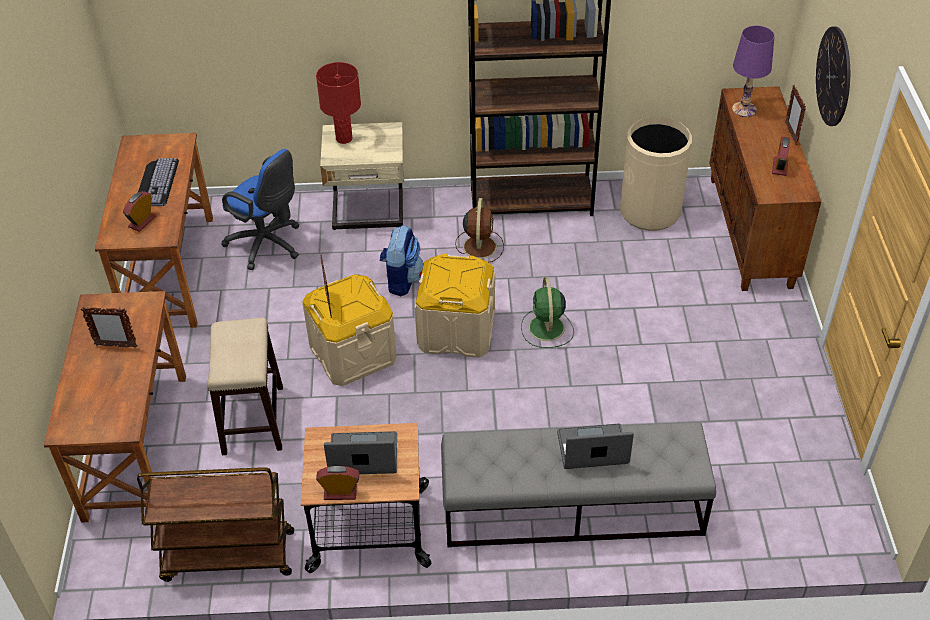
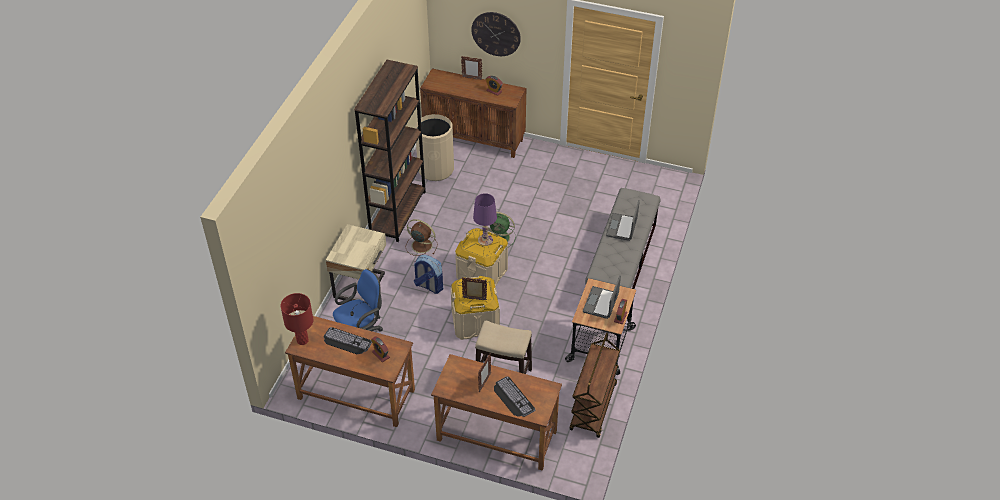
camera: 70 degrees left, 0 degrees up
red table lamp [316,62,361,144] -> red table lamp moved to [281,293,314,345]
purple table lamp [732,25,775,117] -> purple table lamp moved to [473,193,497,246]
none -> keyboard [494,376,535,417]

